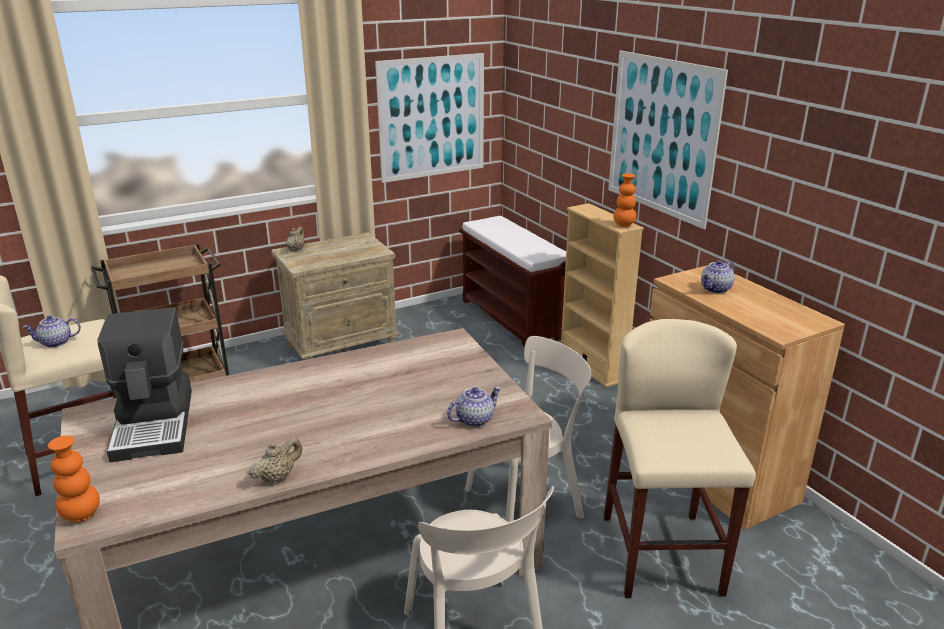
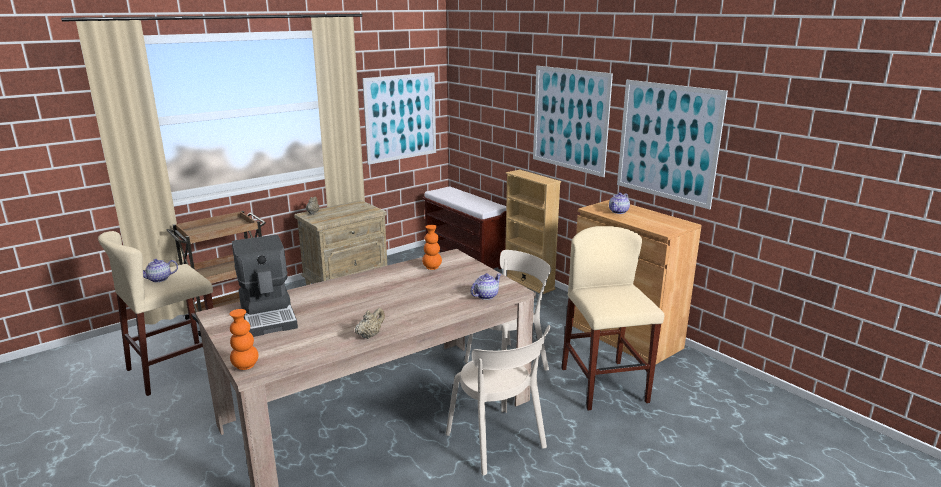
camera: 10 degrees left, 5 degrees down
orange vase [613,173,637,227] -> orange vase moved to [422,225,442,270]
none -> picture [617,80,728,209]

